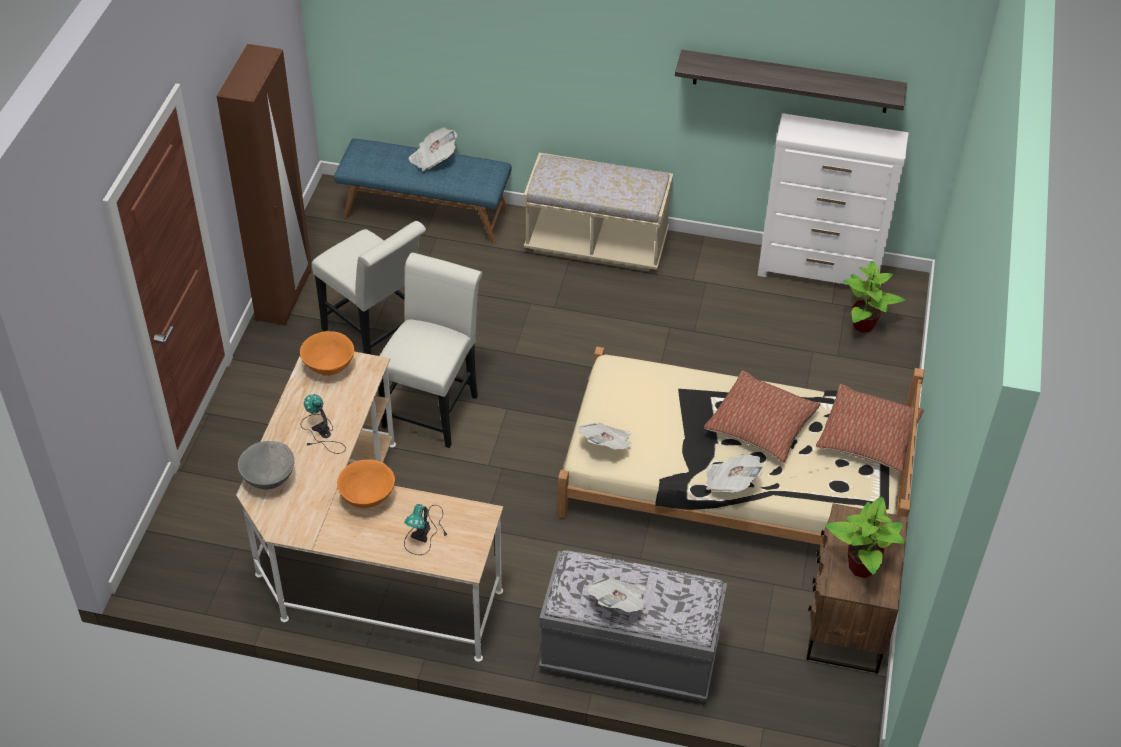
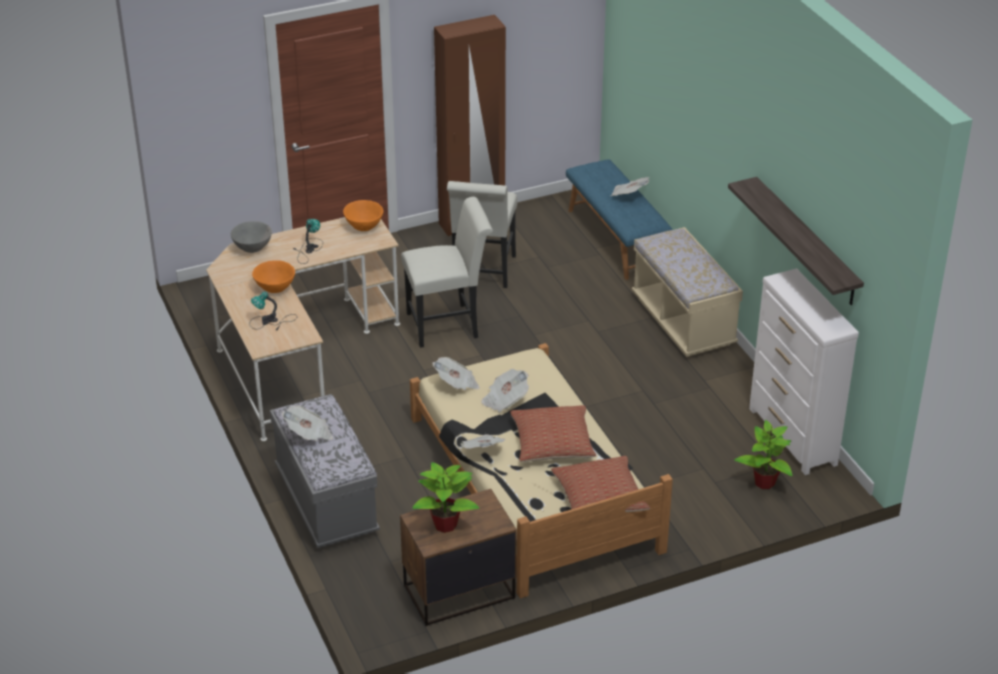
camera: 55 degrees right, 10 degrees down
none -> newspaper [481,369,529,412]

